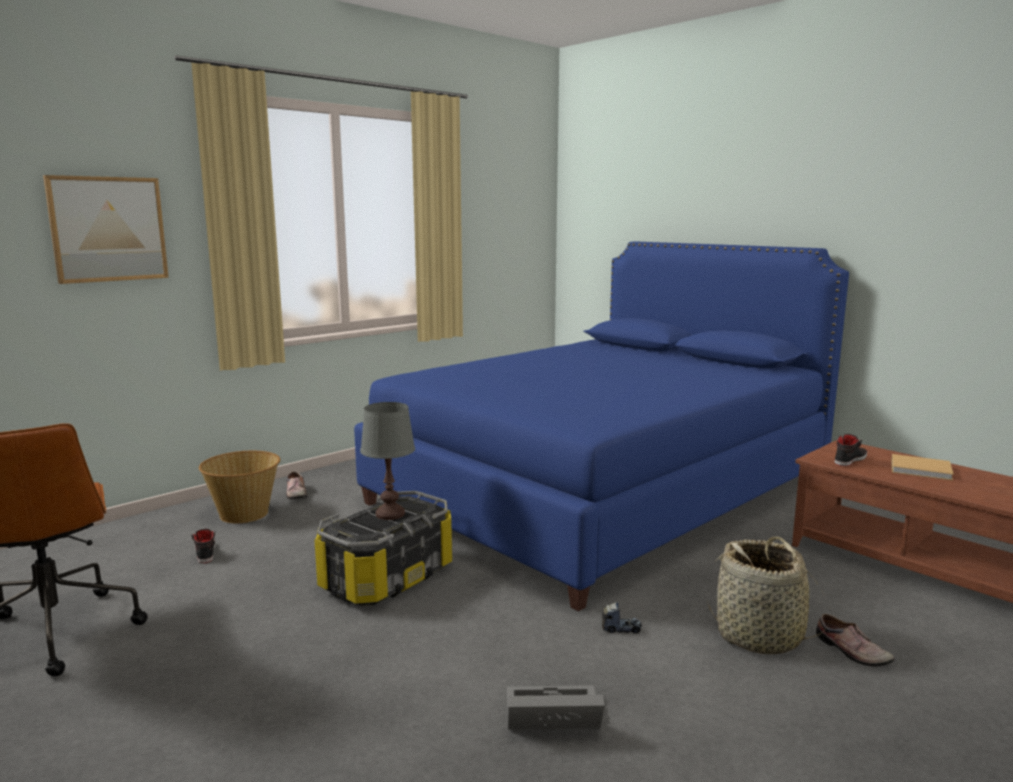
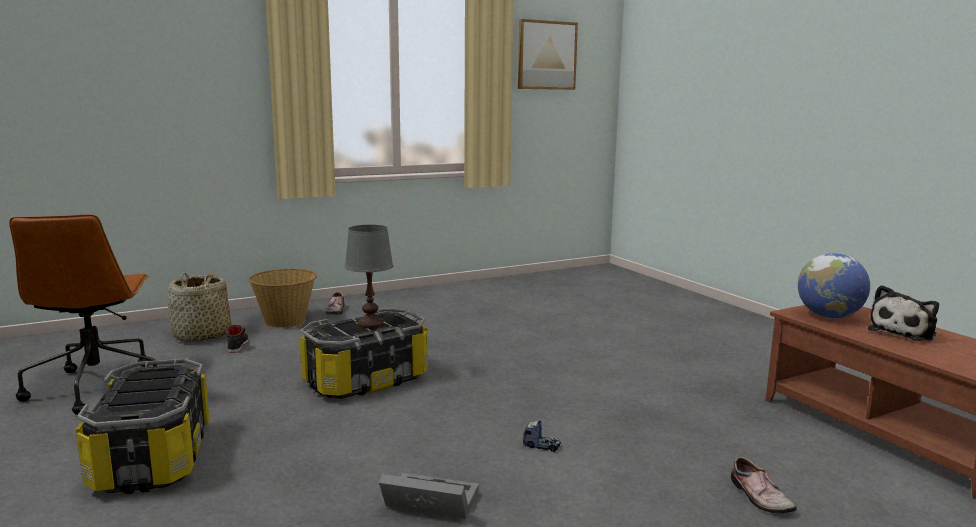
camera: 15 degrees right, 0 degrees up
picture [43,175,169,284] -> picture moved to [518,19,578,90]
blue bed [354,241,849,611] -> none
basket [707,537,828,654] -> basket moved to [168,271,232,343]
black shoe [835,434,867,466] -> globe [798,253,870,319]
beige book [891,454,954,481] -> plush toy [868,285,939,341]
none -> storage box [76,359,209,494]

